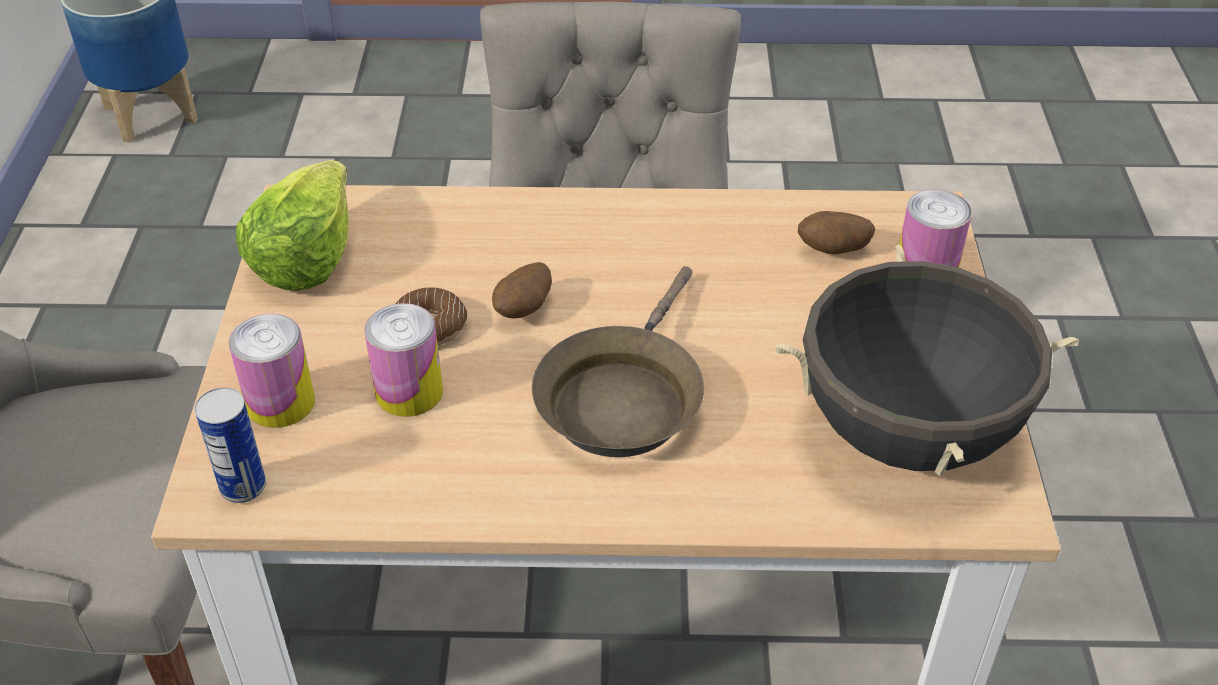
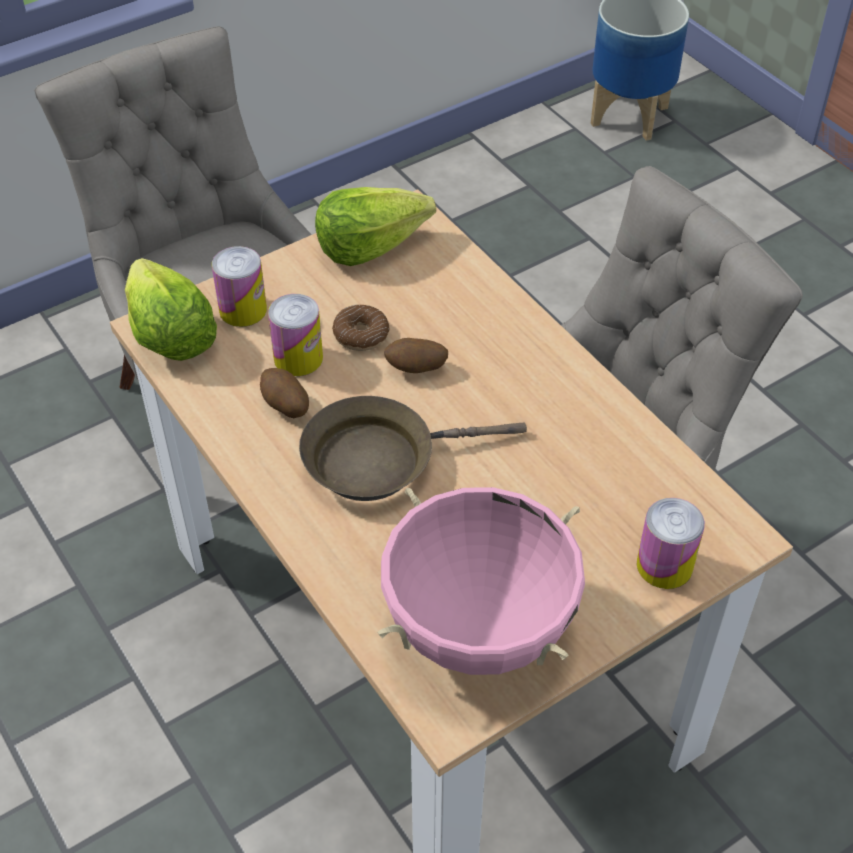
camera: 55 degrees right, 5 degrees up
can [195,388,266,503] -> lettuce [125,258,217,361]
black cooking pot [775,244,1079,477] -> pink cooking pot [377,487,585,675]
potato [798,211,875,254] -> potato moved to [260,368,309,418]

